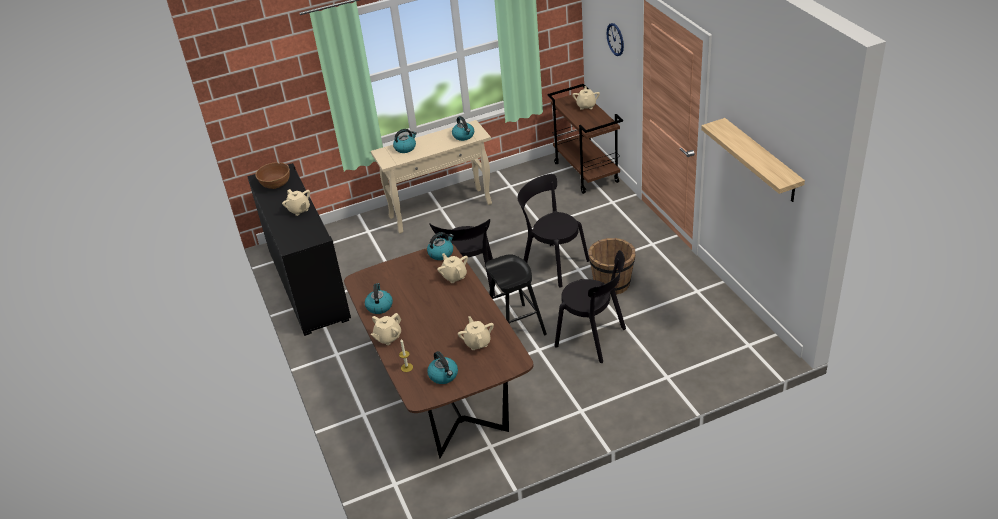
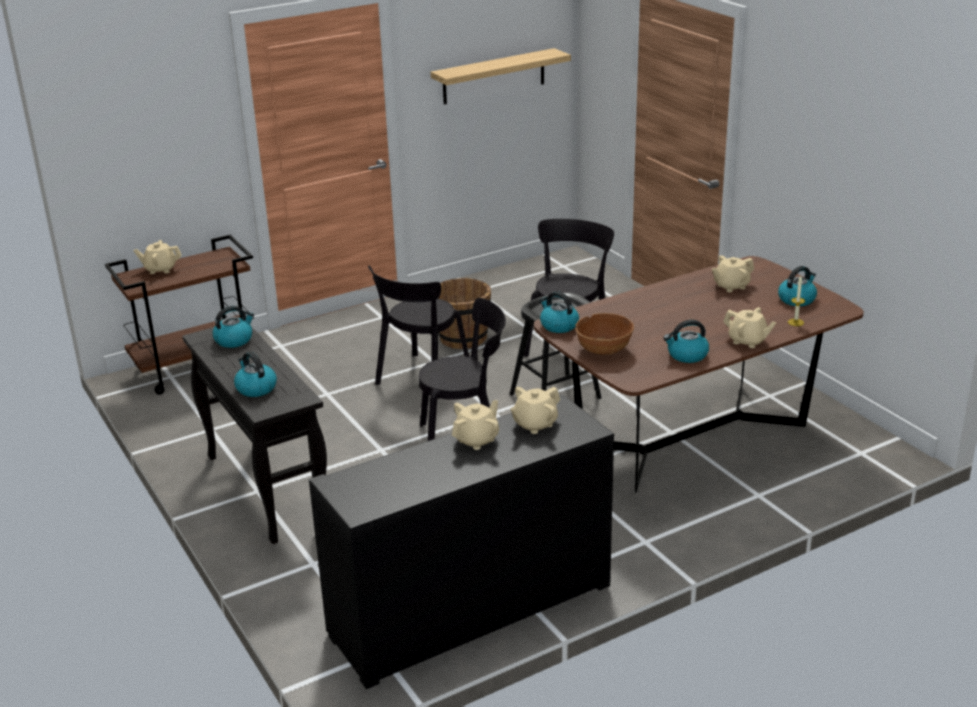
camera: 100 degrees left, 10 degrees down
brown bowl [255,162,290,189] -> brown bowl moved to [575,313,634,355]
beige console table [371,120,492,234] -> black console table [182,326,327,544]
beige teapot [437,253,468,283] -> beige teapot moved to [510,387,560,434]
wall clock [607,23,624,56] -> none

